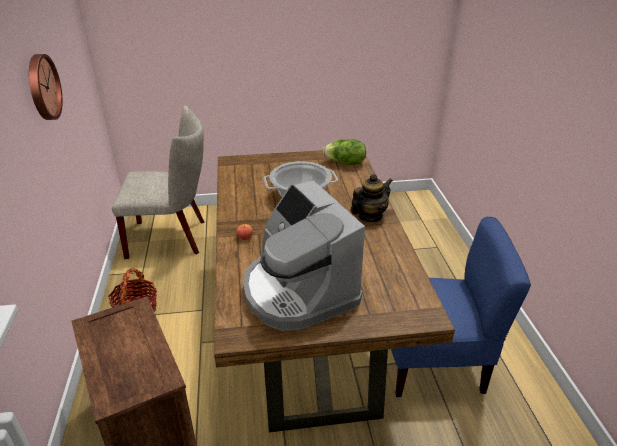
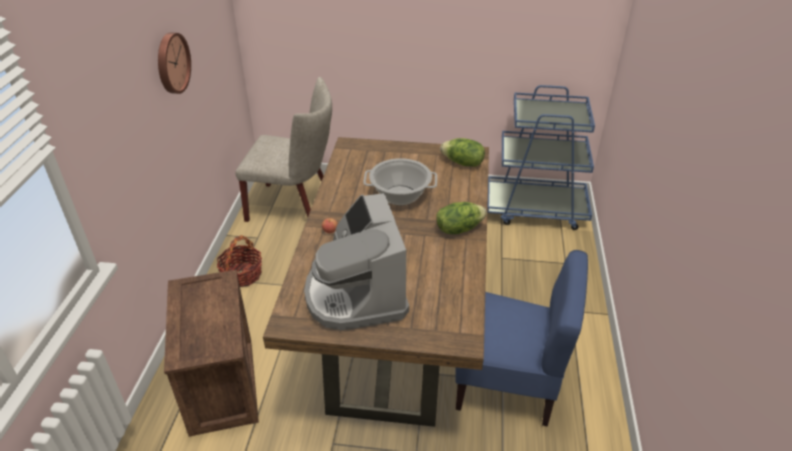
camera: 15 degrees right, 5 degrees up
teapot [351,174,393,222] -> lettuce [436,202,487,234]
none -> blue cart [487,85,595,230]

